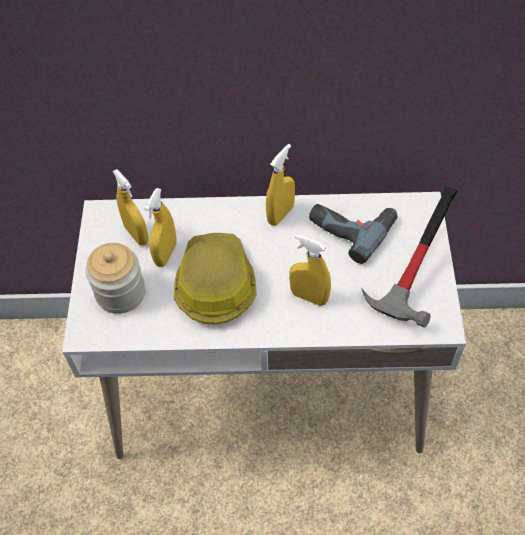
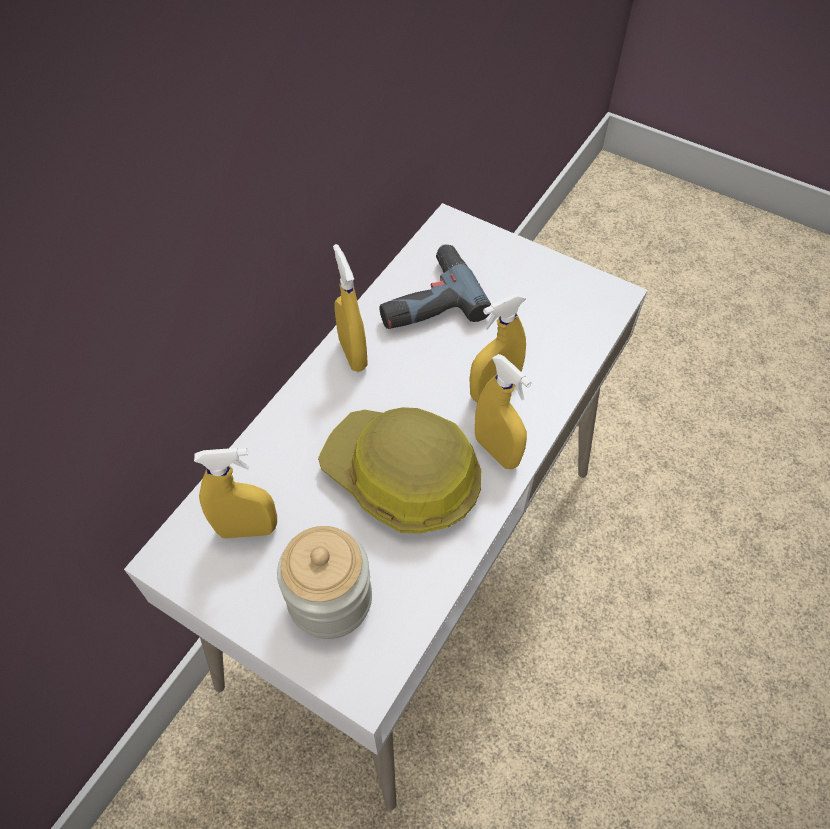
camera: 60 degrees left, 0 degrees up
yellow spray bottle [144,188,177,267] -> yellow spray bottle moved to [475,354,532,469]
hammer [361,186,458,328] -> none

